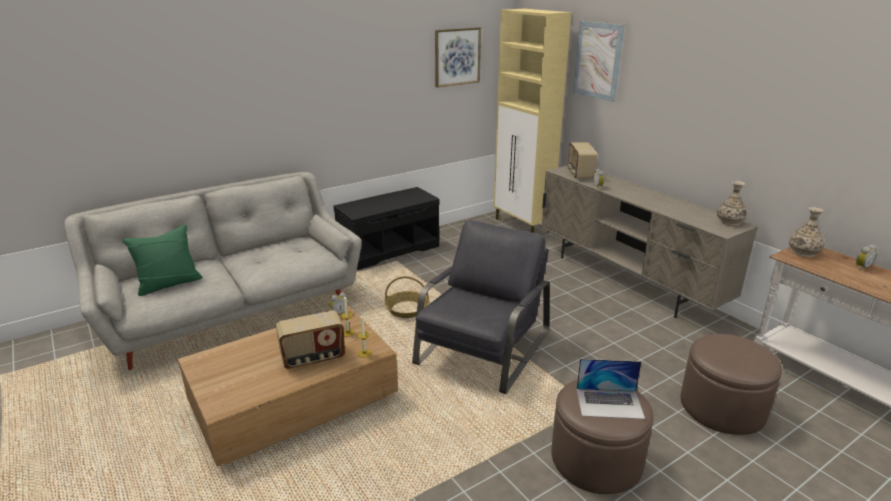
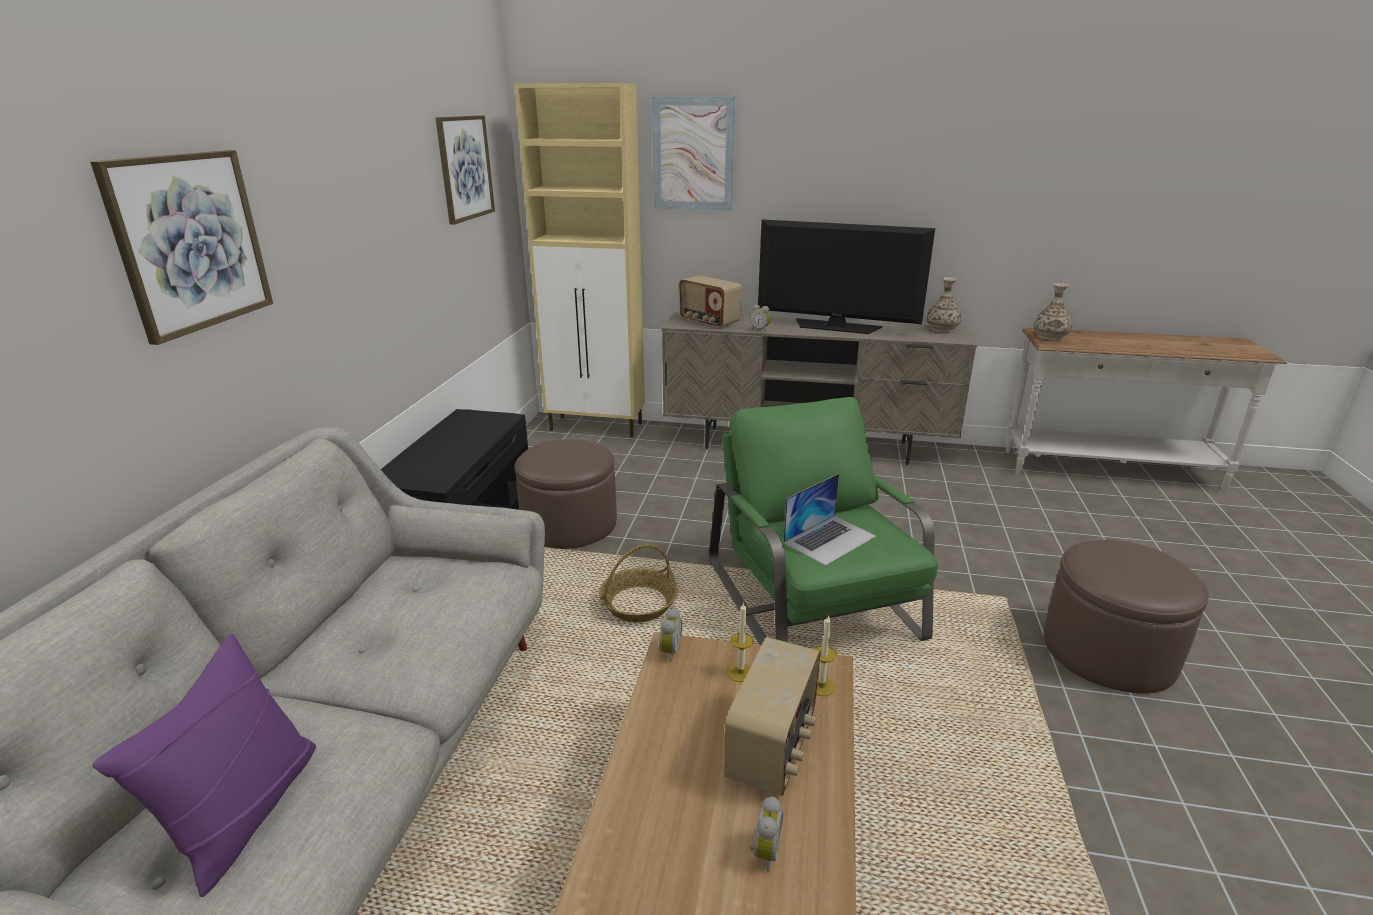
camera: 45 degrees left, 0 degrees up
green pillow [123,225,202,296] -> purple pillow [93,634,316,897]
grey armchair [412,220,550,394] -> green armchair [709,397,938,645]
laptop [577,359,645,419] -> laptop moved to [783,474,876,566]
brown ottoman [681,334,782,435] -> brown ottoman moved to [515,439,617,549]
alarm clock [855,245,876,271] -> alarm clock moved to [751,796,783,872]
none -> picture [90,150,273,345]
none -> television [758,219,935,334]

